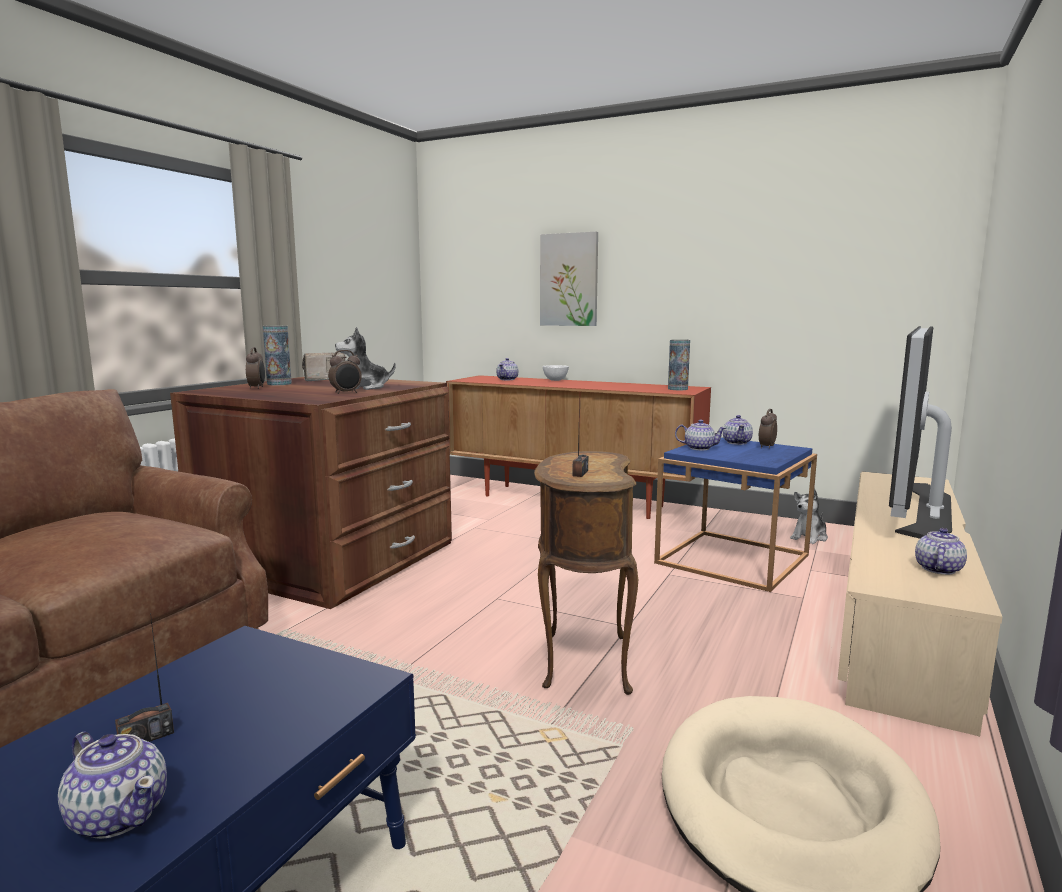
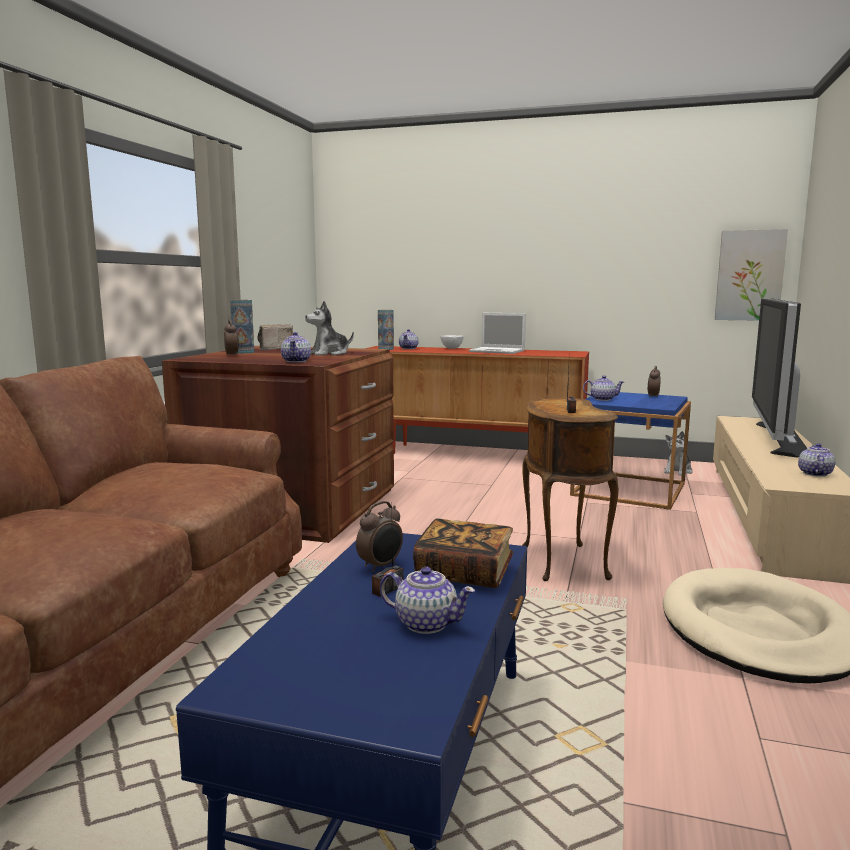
camera: 10 degrees left, 0 degrees up
alarm clock [328,350,362,394] -> alarm clock moved to [356,501,403,572]
picture [540,232,598,326] -> picture moved to [715,229,788,321]
vase [668,339,690,390] -> vase moved to [378,310,394,350]
teapot [723,415,753,445] -> teapot moved to [281,332,311,362]
none -> book [413,518,513,588]
none -> laptop [469,313,526,354]

